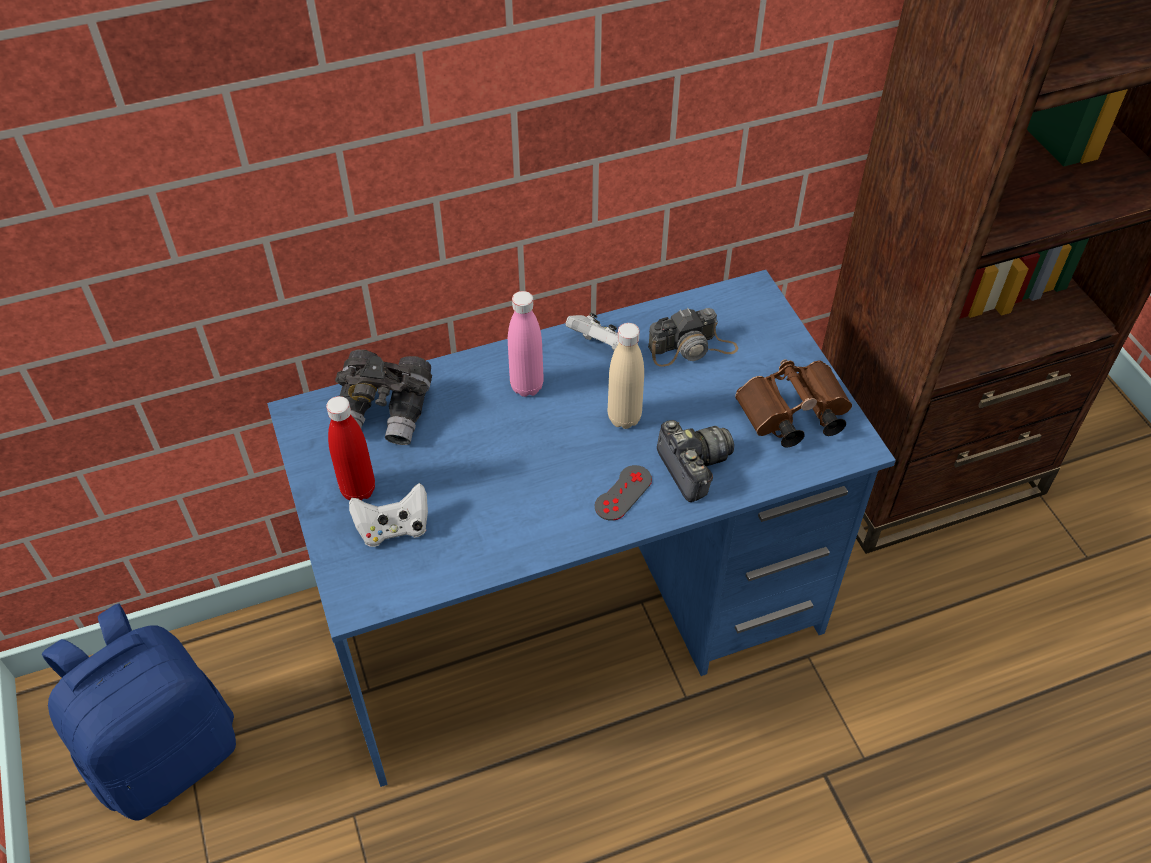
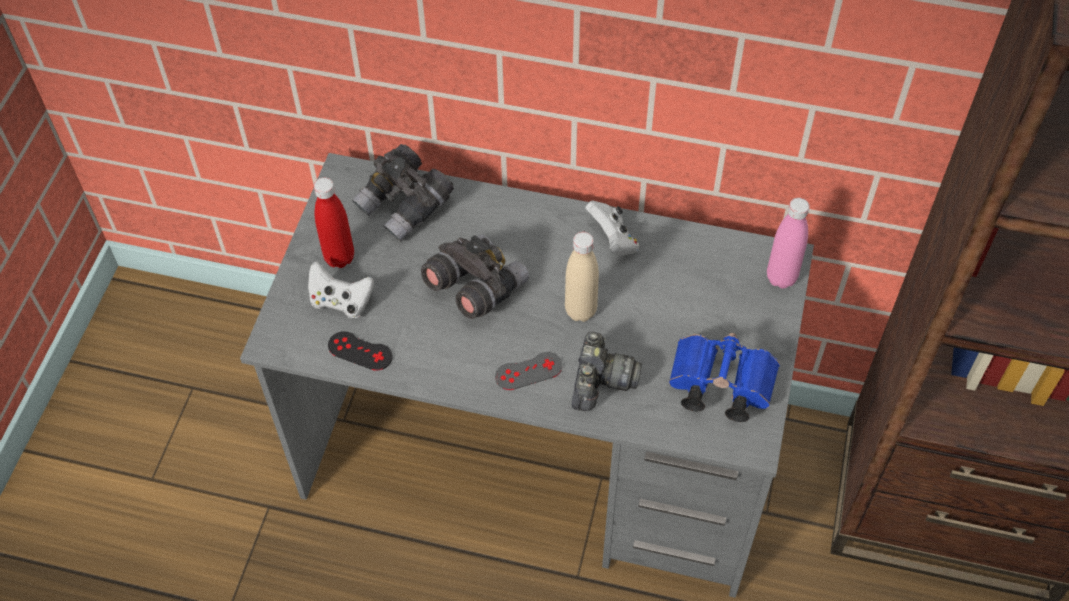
camera: 35 degrees right, 5 degrees up
blue backpack [42,603,236,821] -> none
blue desk [267,270,896,787] -> grey desk [240,153,814,598]
pink bottle [508,291,544,397] -> pink bottle moved to [767,198,810,288]
camera [648,308,739,367] -> none
brown binoculars [735,359,852,448] -> blue binoculars [669,333,780,422]
none -> black game controller [328,331,393,371]
none -> grey binoculars [421,235,529,319]

